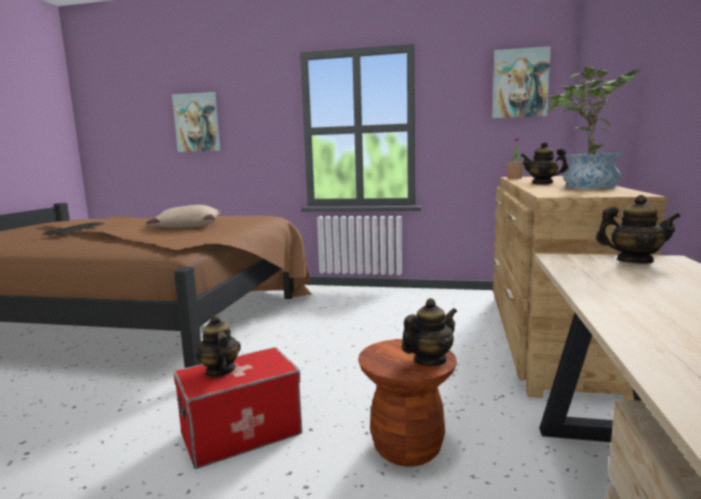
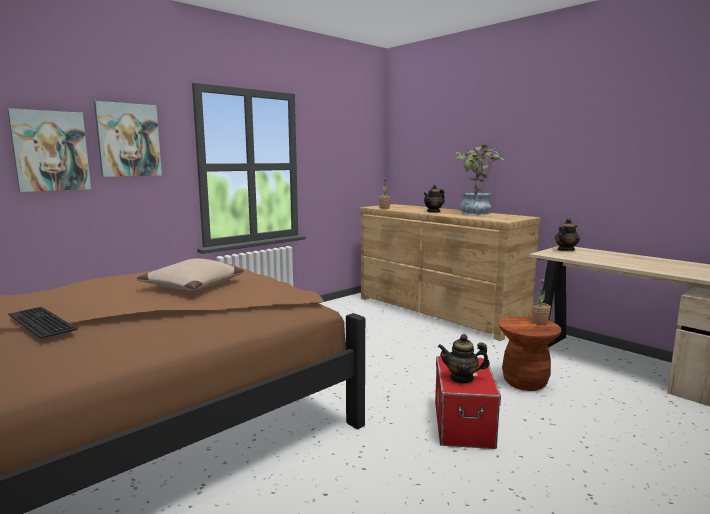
camera: 55 degrees left, 0 degrees up
teapot [401,298,457,366] -> potted plant [531,278,551,325]
picture [492,46,551,119] -> picture moved to [94,101,162,177]

